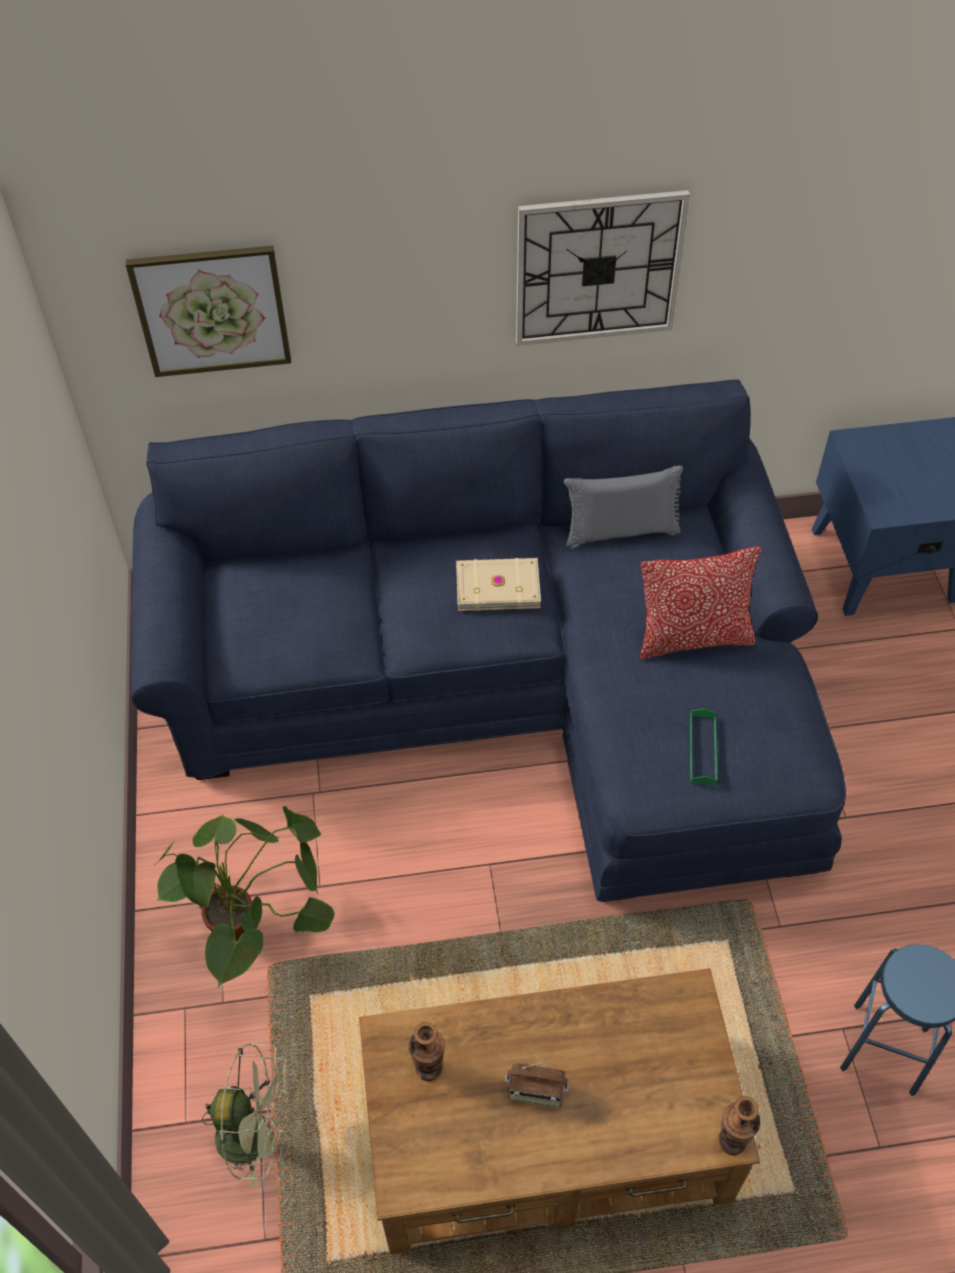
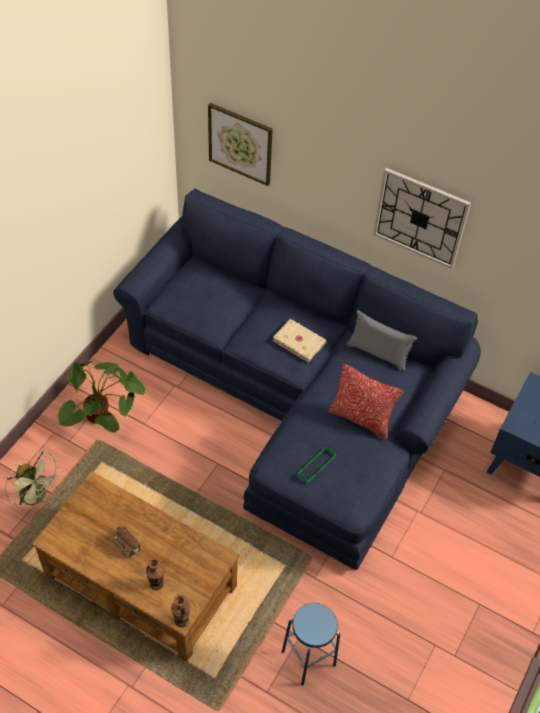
camera: 35 degrees right, 0 degrees up
vase [409,1022,445,1081] -> vase moved to [146,558,164,590]

